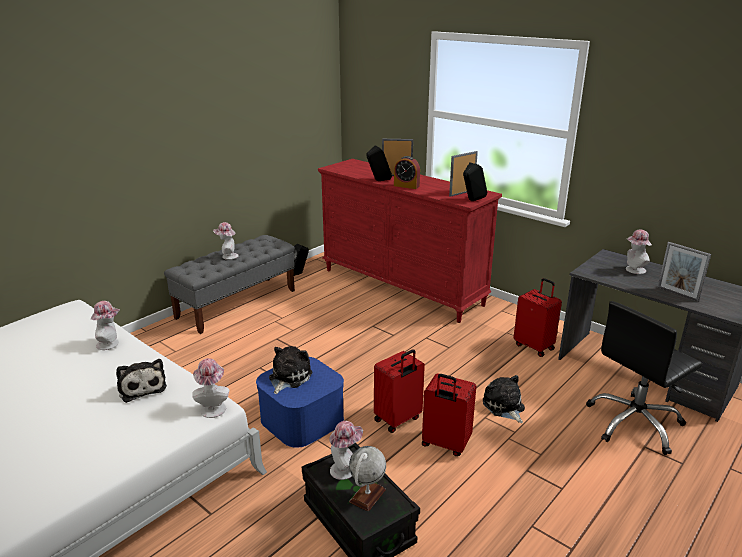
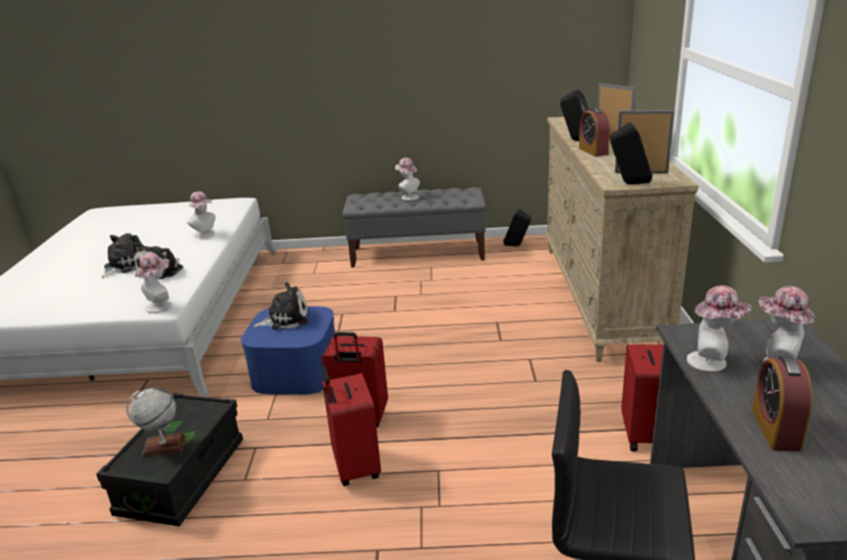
camera: 50 degrees right, 0 degrees up
red dresser [318,159,502,323] -> beige dresser [545,117,699,362]
hat [329,421,363,480] -> hat moved to [687,285,752,372]
plush toy [483,375,525,423] -> plush toy moved to [102,233,143,278]
picture frame [658,242,711,301] -> alarm clock [752,356,813,452]

